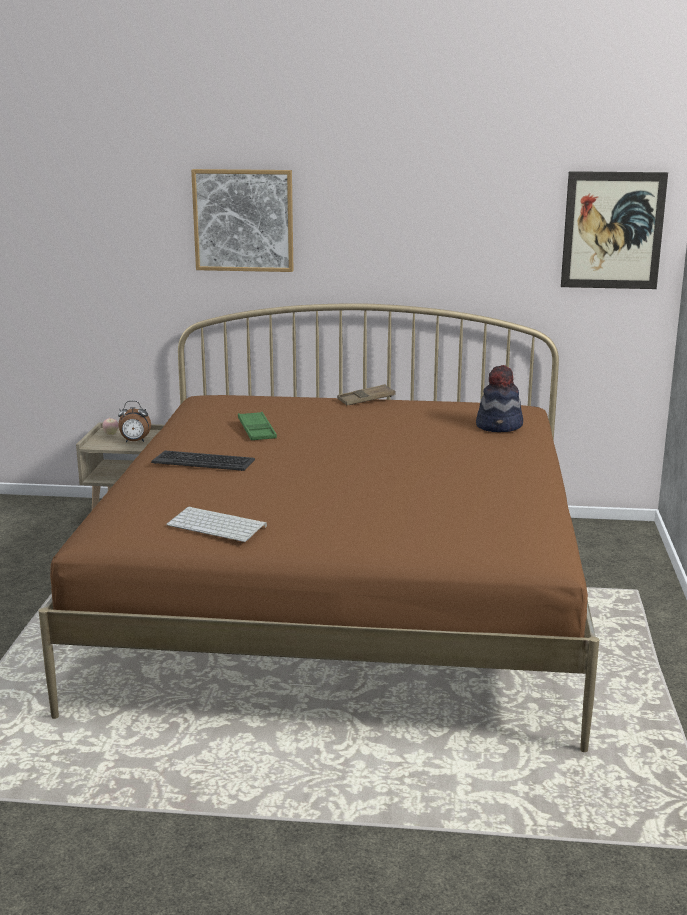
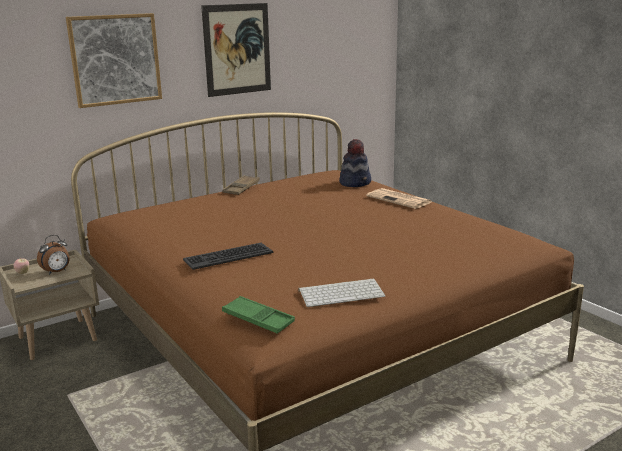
camera: 40 degrees left, 0 degrees up
green tray [238,412,277,440] -> green tray moved to [222,296,295,334]
picture [561,171,668,289] -> picture moved to [201,3,271,97]
none -> newspaper [366,188,432,209]

